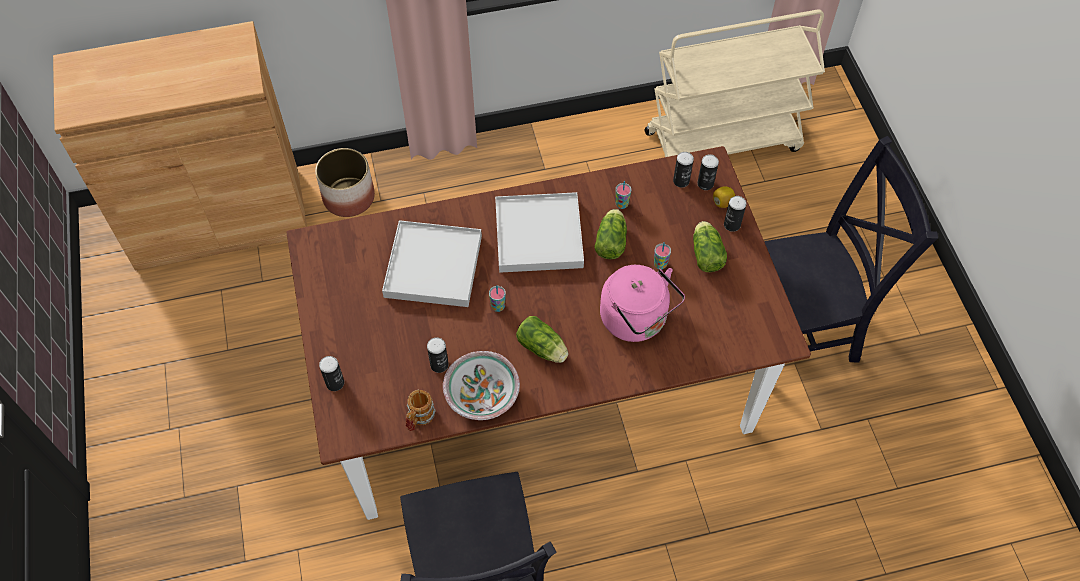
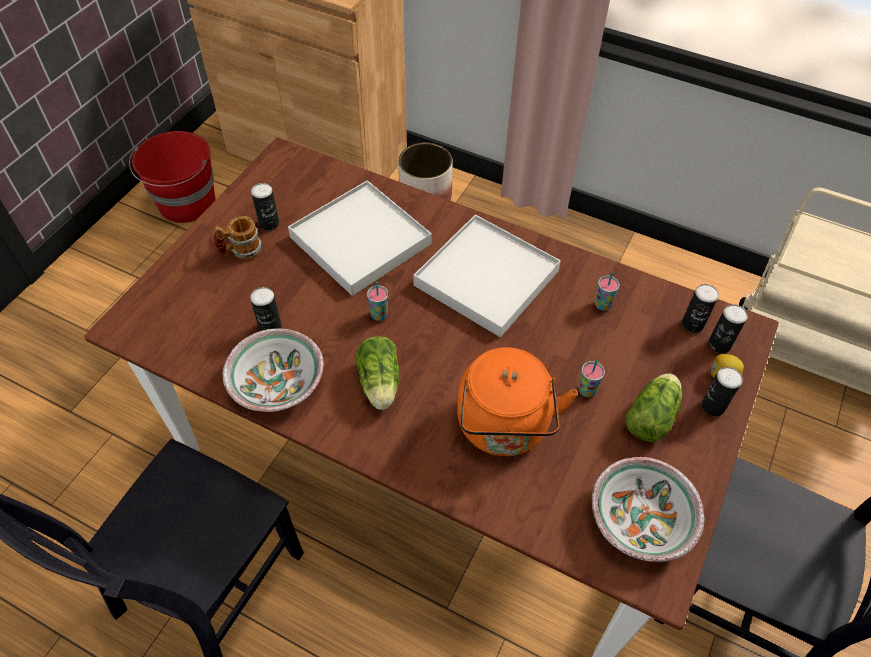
camera: 40 degrees right, 5 degrees down
can [319,356,344,391] -> can moved to [251,183,279,231]
mug [406,390,436,431] -> mug moved to [214,216,262,260]
lettuce [595,209,627,259] -> none
pink kettle [600,265,685,342] -> orange kettle [457,347,578,456]
none -> red bucket [129,131,216,223]
none -> bowl [592,457,704,562]

